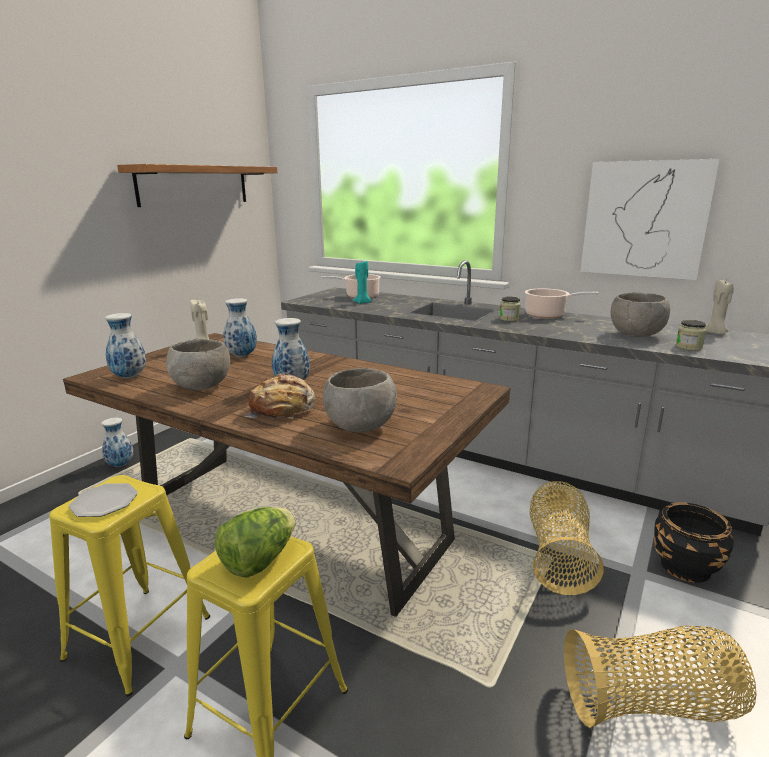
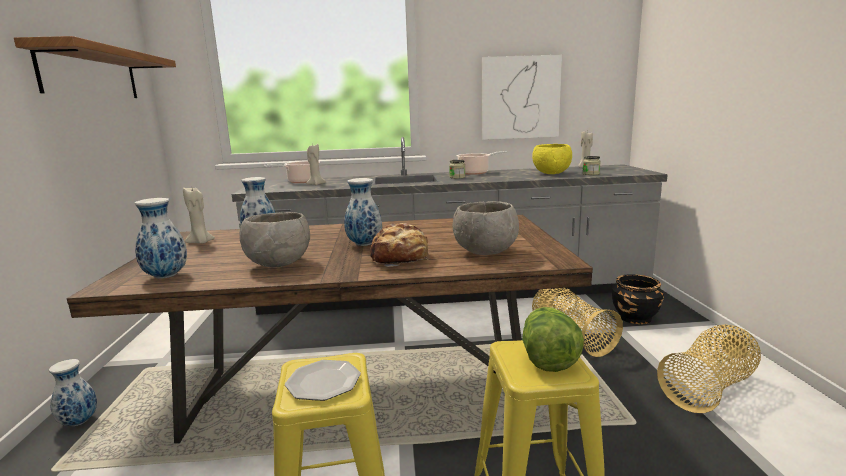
camera: 35 degrees left, 5 degrees down
turquoise candle [353,260,372,304] -> beige candle [306,144,326,185]
grey bowl [611,292,670,337] -> yellow bowl [532,144,572,174]

